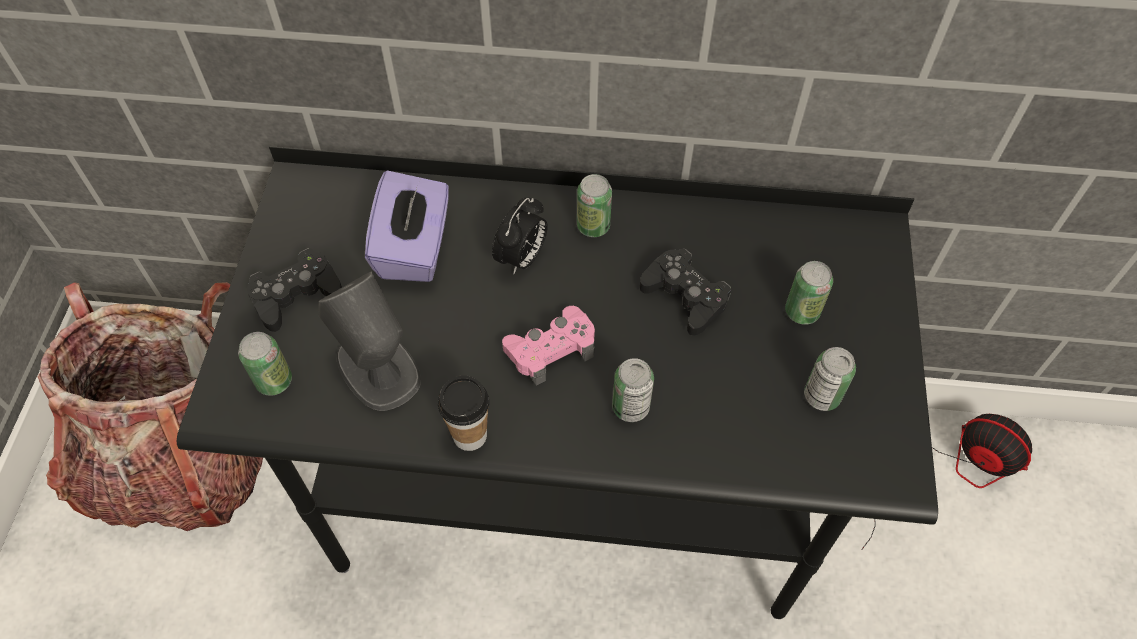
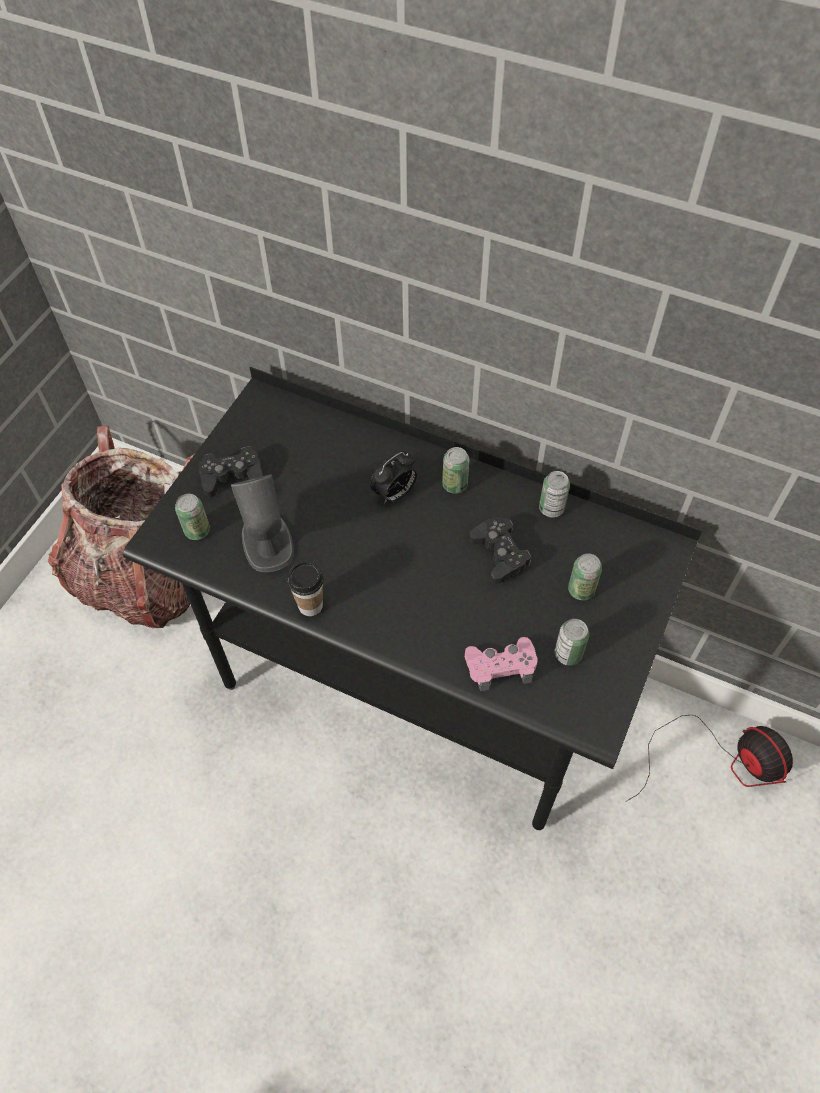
camera: 20 degrees right, 0 degrees up
purple tissue box [365,170,449,282] -> none
pink game controller [502,306,595,386] -> pink game controller moved to [465,637,538,692]
can [612,358,654,422] -> can moved to [539,471,570,518]

